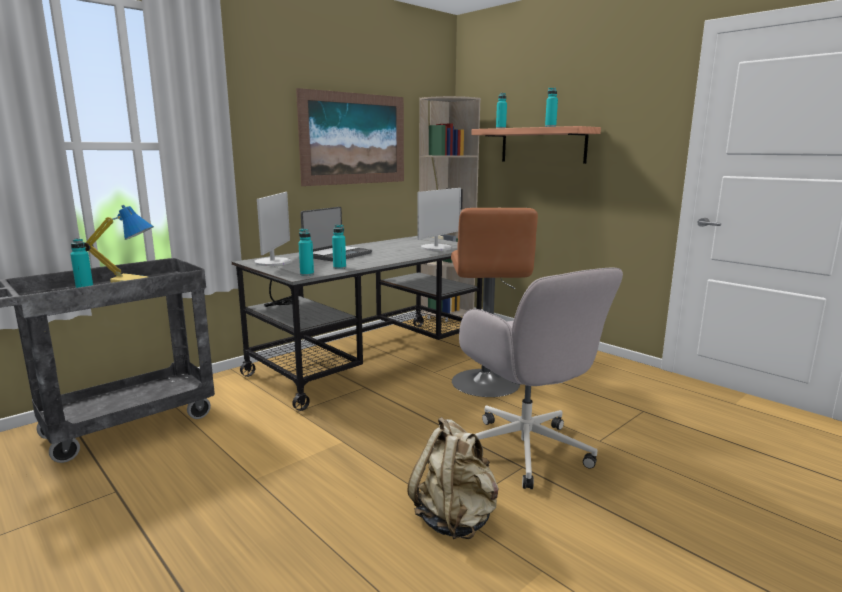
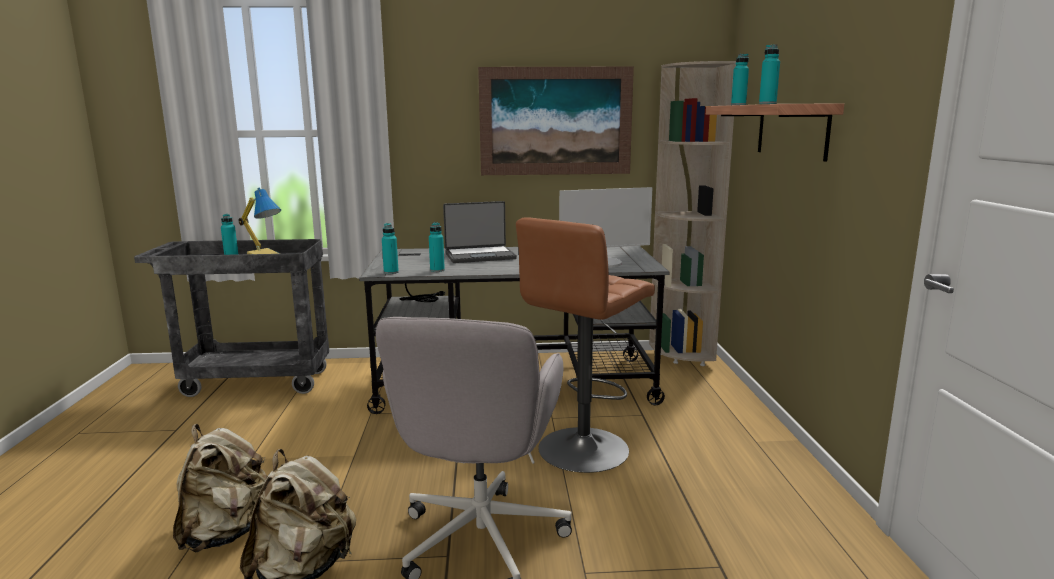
camera: 40 degrees right, 0 degrees up
monitor [254,192,291,266] -> none
none -> beige backpack [173,424,267,552]

